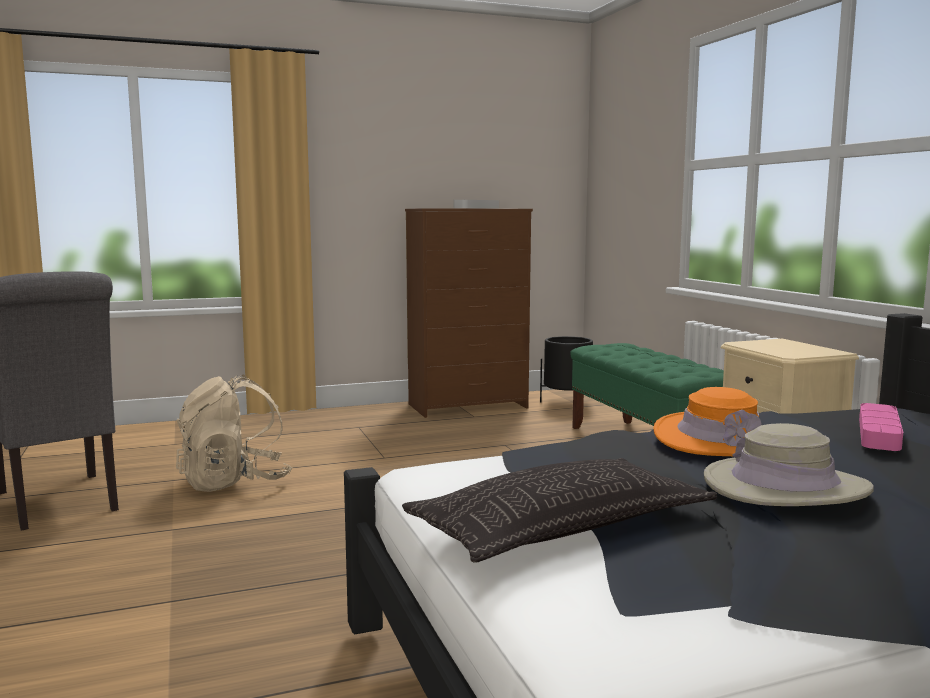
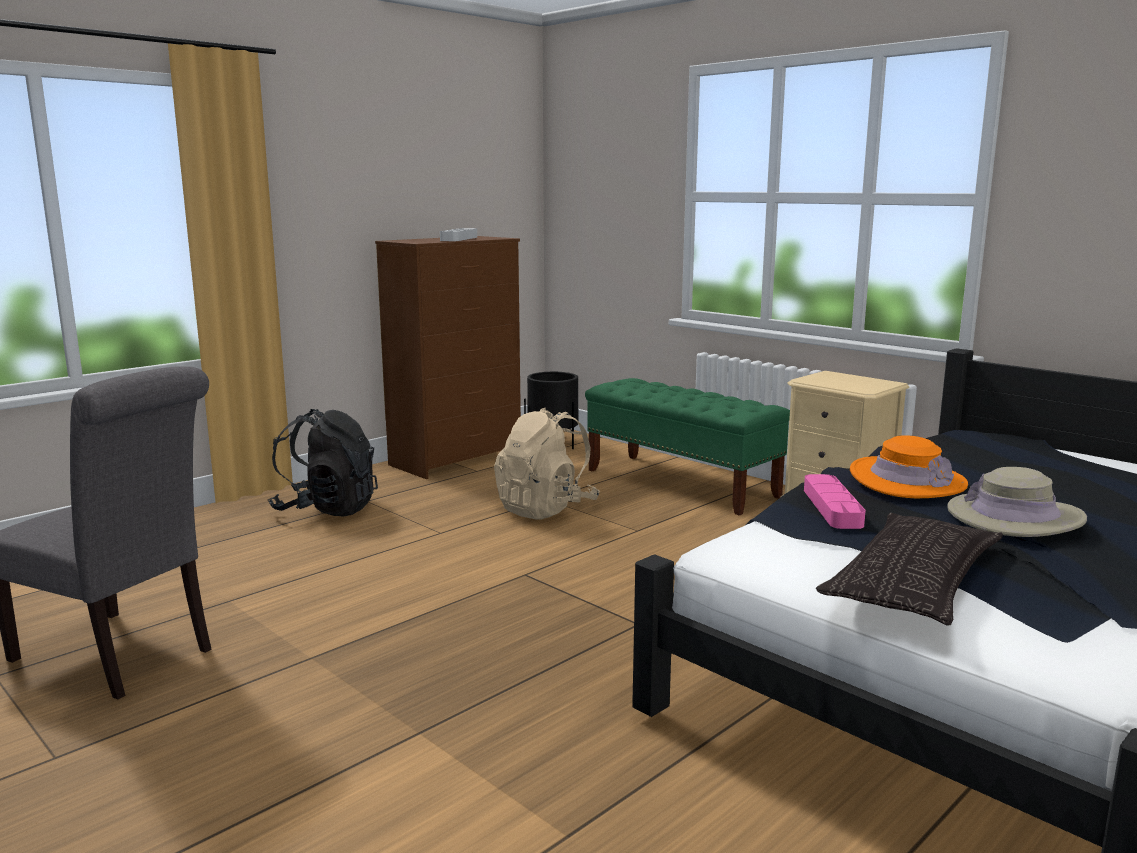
camera: 25 degrees left, 5 degrees up
beige backpack [176,374,292,492] -> beige backpack moved to [494,408,600,519]
pink tray [859,403,903,451] -> pink tray moved to [804,474,866,529]
none -> black backpack [268,409,378,517]

